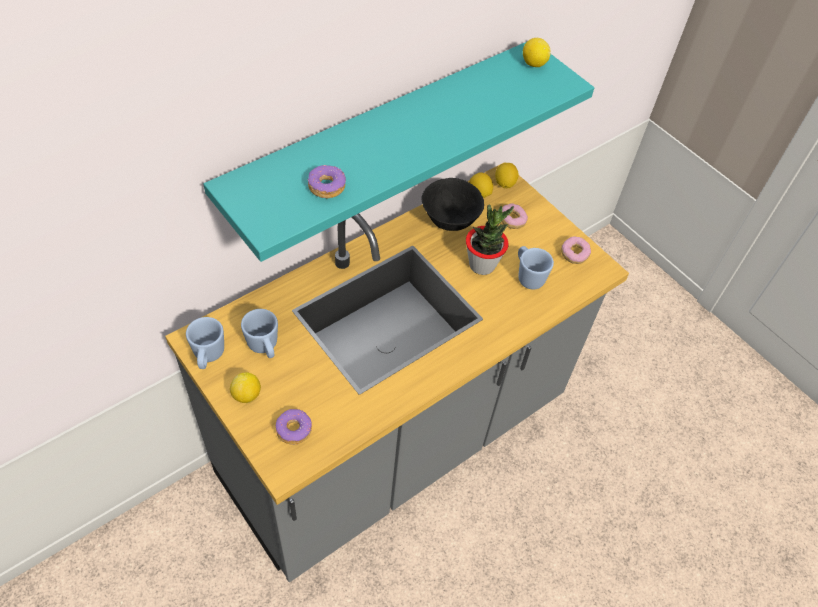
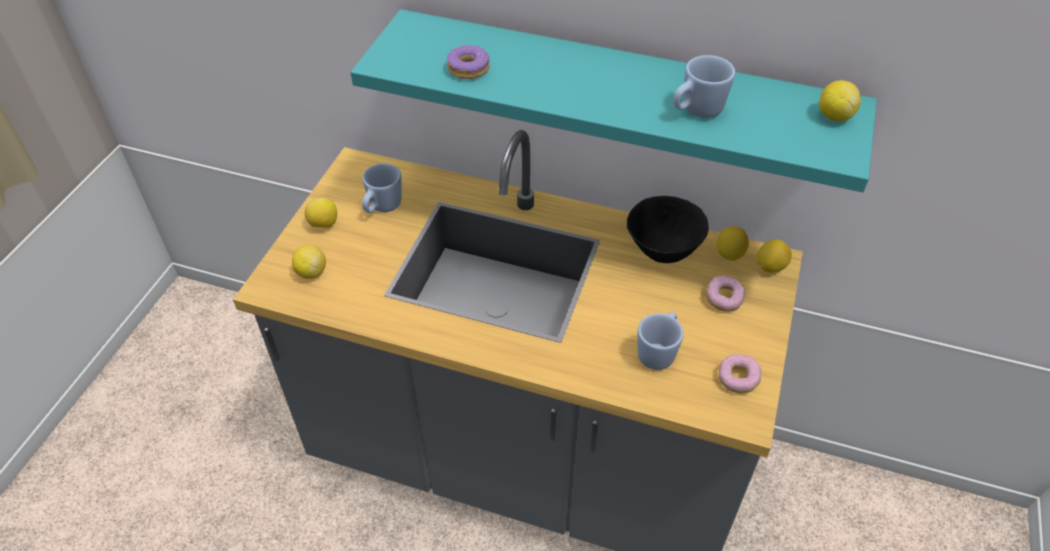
camera: 60 degrees right, 5 degrees down
blue mug [186,317,224,369] -> blue mug moved to [673,55,735,118]
donut [276,409,312,445] -> lemon [292,245,326,279]
potted plant [466,204,514,275] -> none

